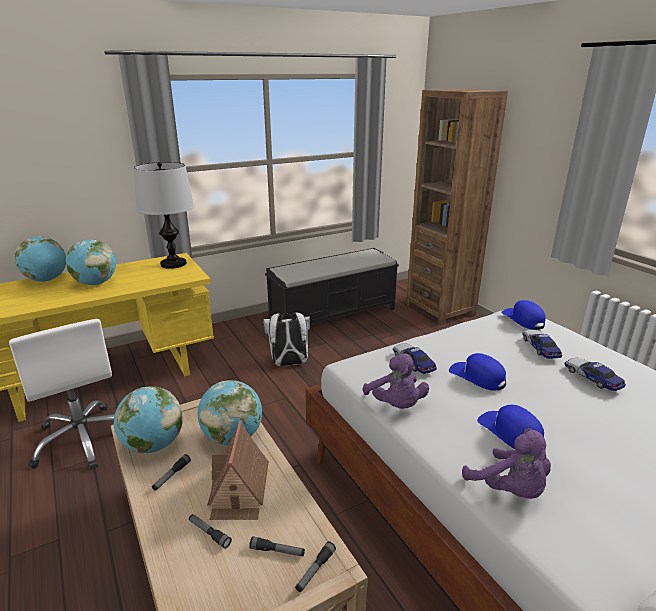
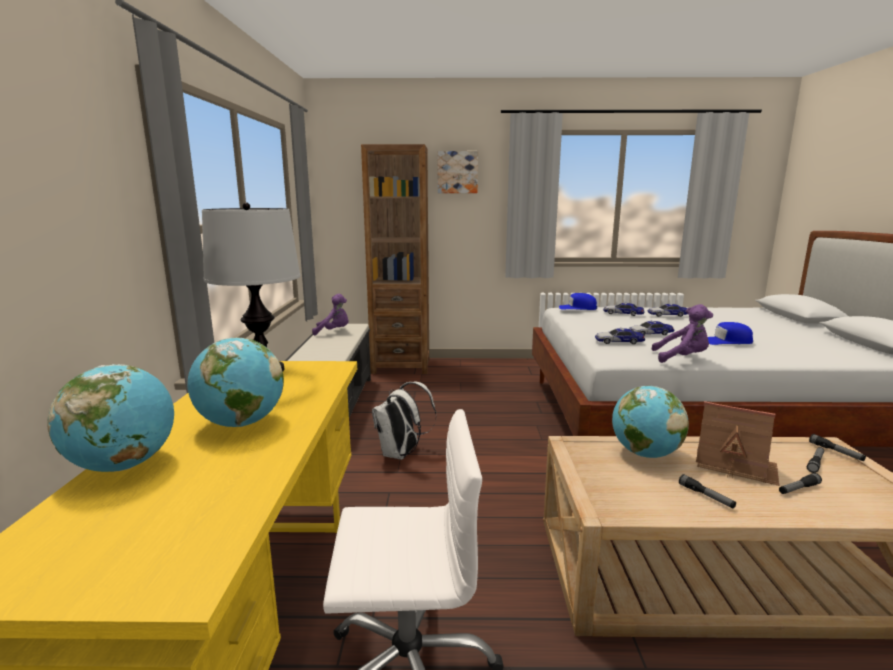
camera: 60 degrees left, 10 degrees down
globe [114,386,183,453] -> none
blue cap [449,353,506,391] -> toy car [629,320,674,336]
purple plush toy [462,428,551,499] -> purple plush toy moved to [312,294,348,336]
none -> picture [437,151,478,193]

